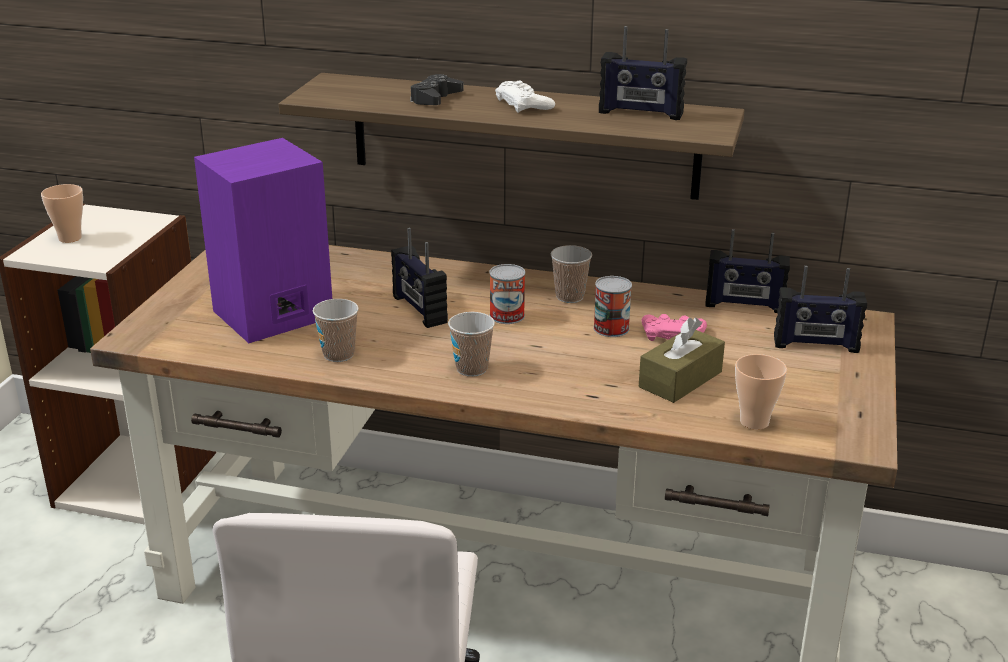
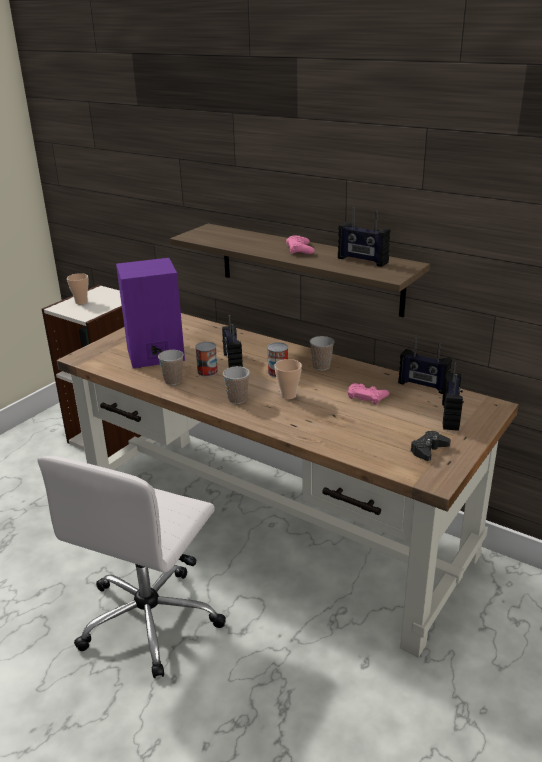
camera: 20 degrees right, 0 degrees up
black game controller [410,74,464,105] -> black game controller moved to [410,431,451,461]
white game controller [495,81,555,113] -> pink game controller [286,236,315,254]
can [593,276,632,337] -> can moved to [195,342,218,377]
brown tissue box [639,318,725,403] -> none
cup [735,354,787,430] -> cup moved to [274,359,302,400]
radio [774,266,867,353] -> radio turned 105 degrees counterclockwise [442,362,464,431]

